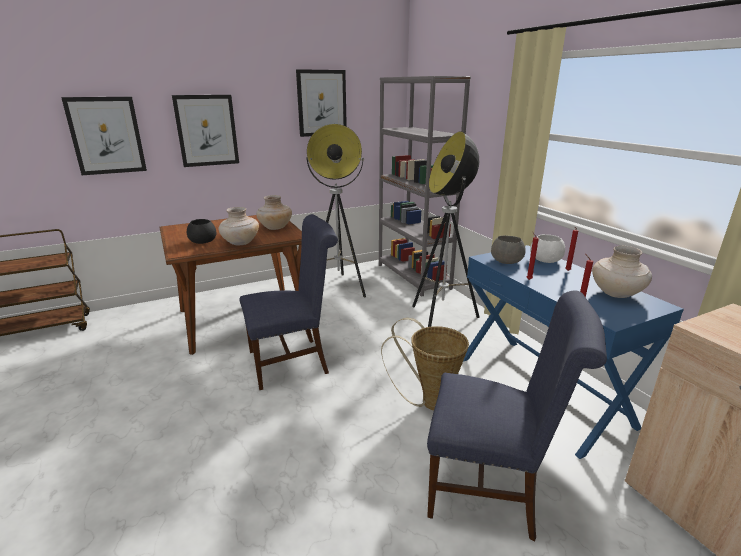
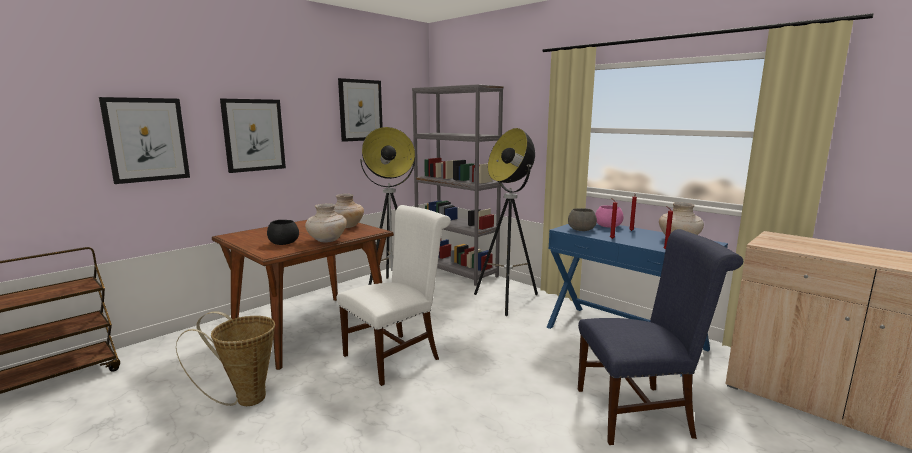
camera: 20 degrees left, 10 degrees down
blue chair [239,214,338,390] -> white chair [337,205,451,386]
basket [381,318,469,410] -> basket moved to [176,311,275,406]
white bowl [530,234,565,263] -> pink bowl [595,205,623,228]

